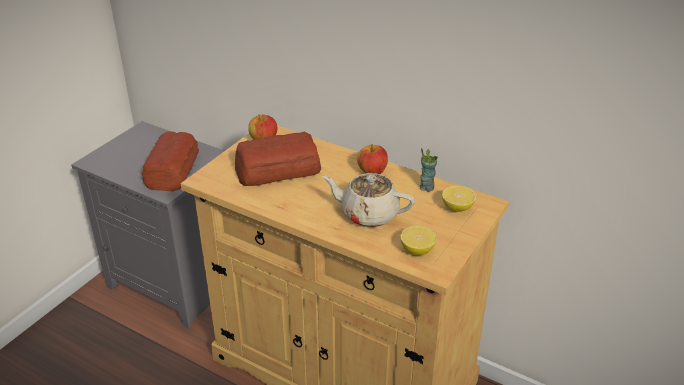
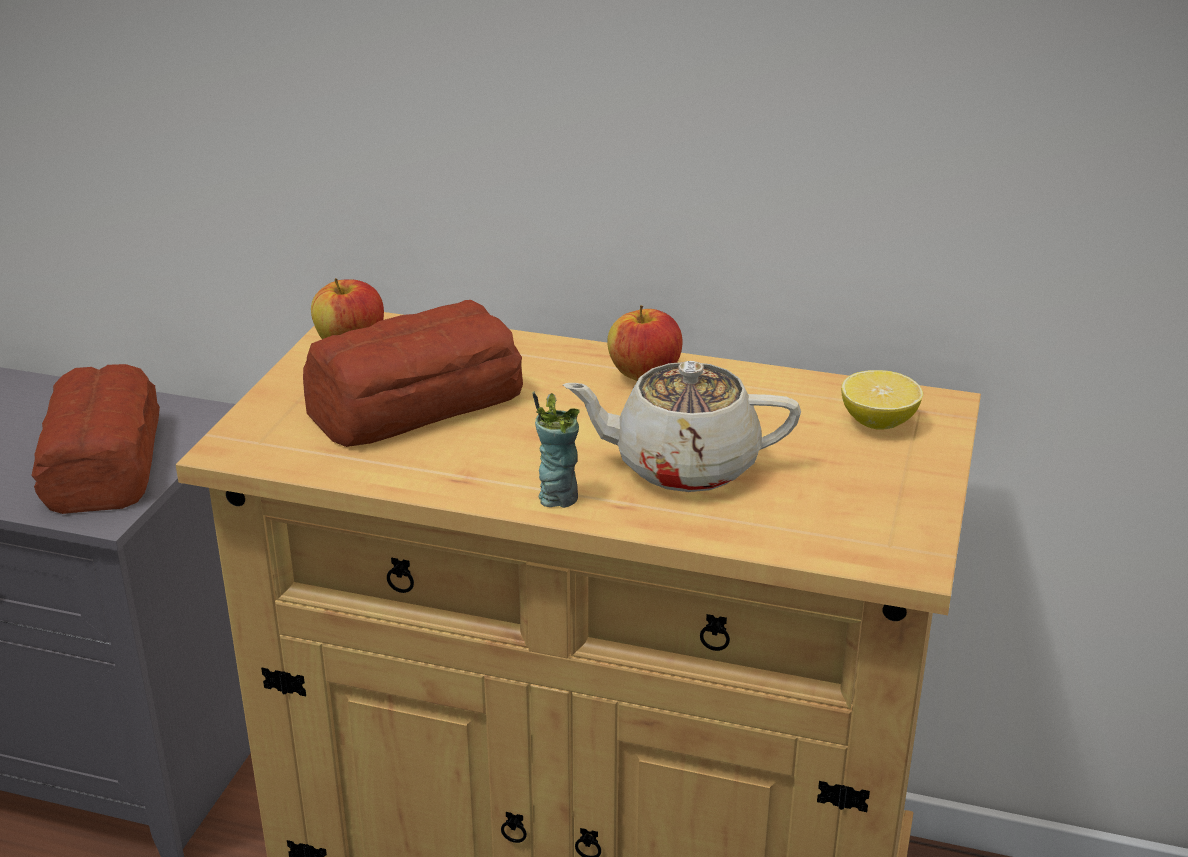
camera: 15 degrees left, 5 degrees down
lemon [400,226,437,255] -> none
cup [420,148,438,192] -> cup moved to [532,392,580,508]

